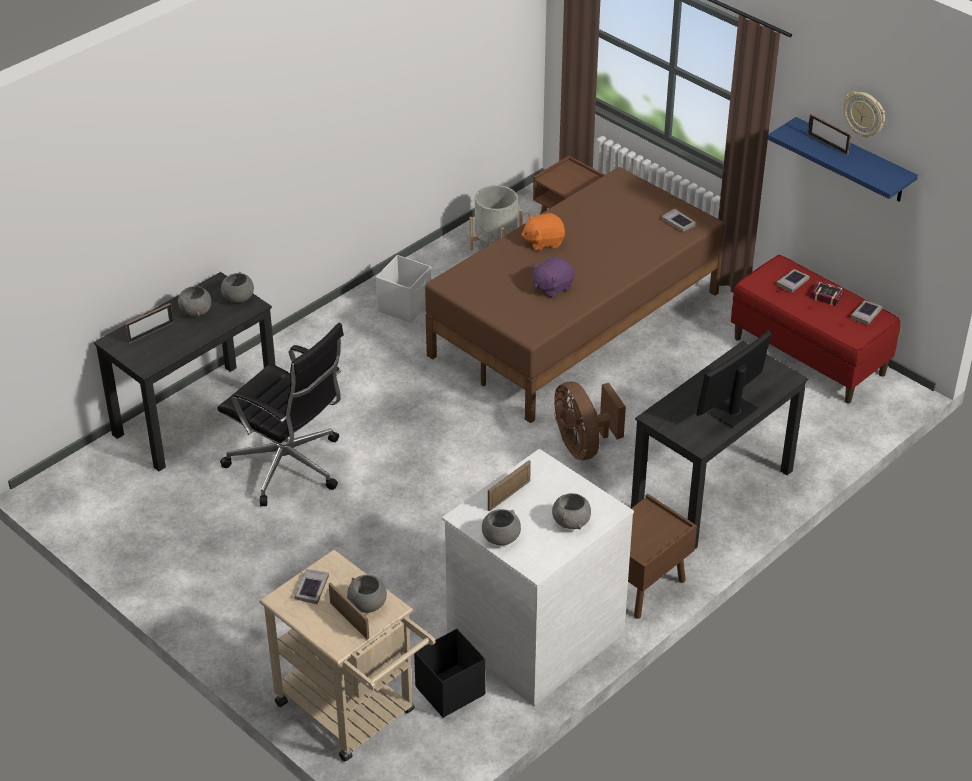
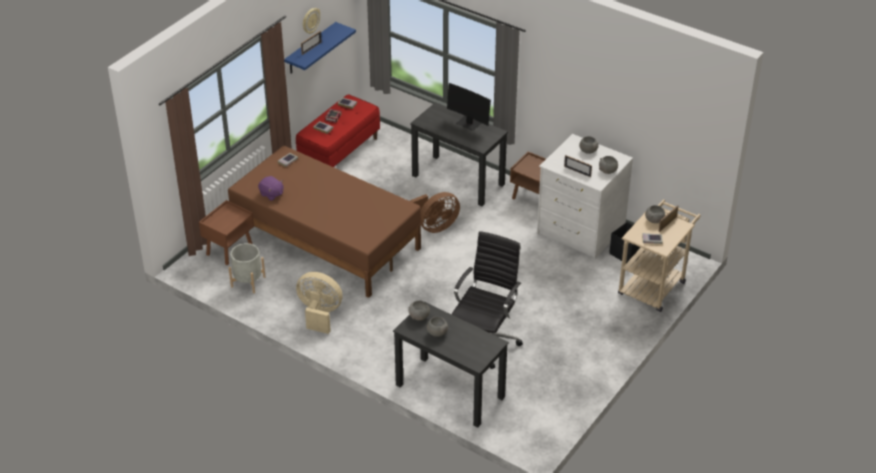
camera: 100 degrees left, 0 degrees up
picture frame [125,303,174,344] -> none
white storage box [376,255,431,323] -> beige fan [296,272,343,334]
orange plush toy [521,213,565,251] -> none
purple plush toy [532,257,575,298] -> purple plush toy moved to [258,176,283,201]

